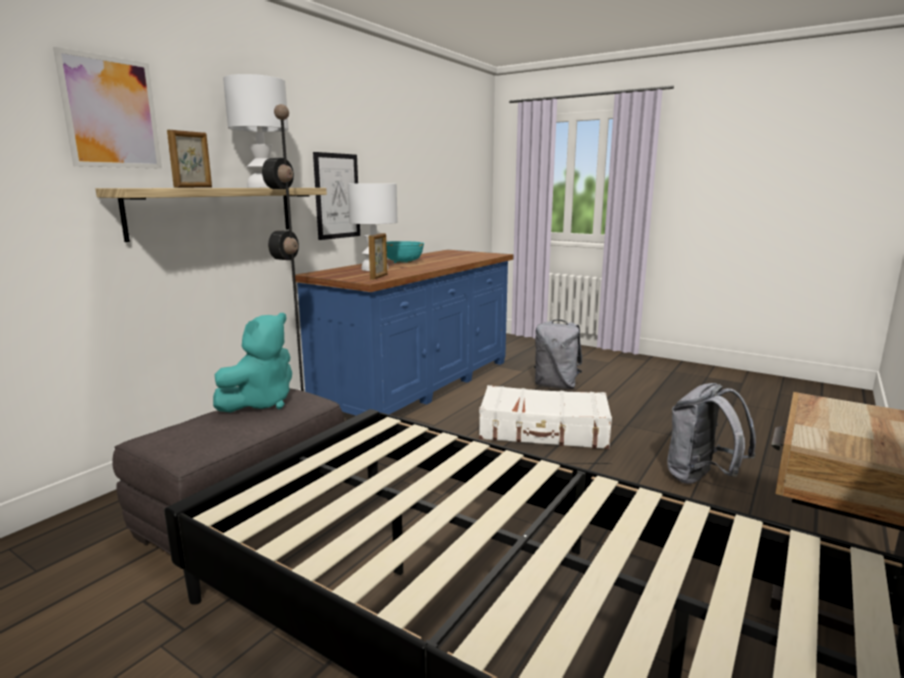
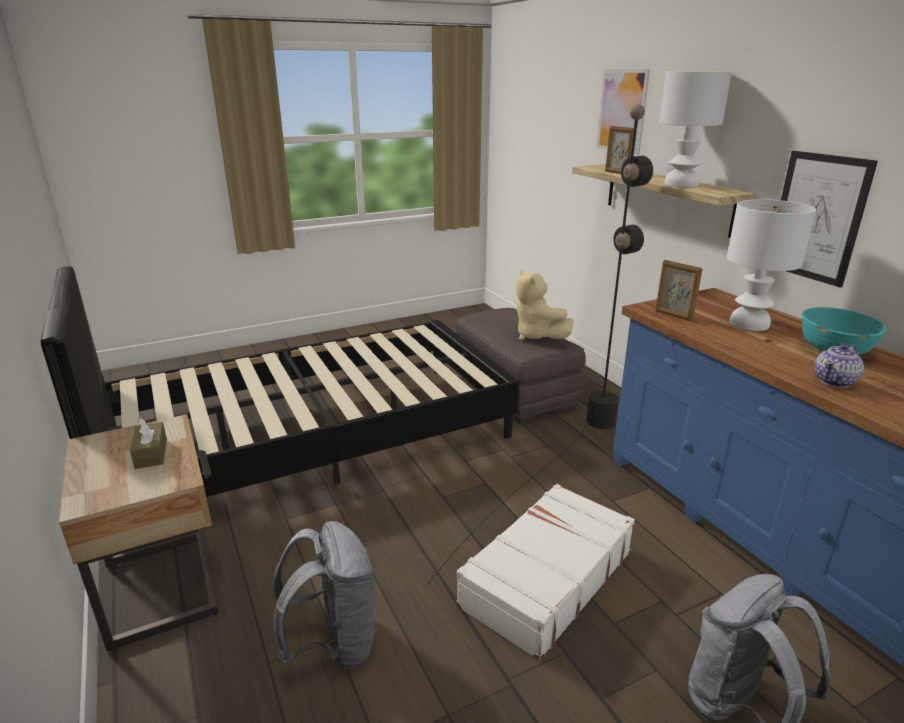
camera: 120 degrees right, 10 degrees up
turquoise plush toy [213,313,292,412] -> beige plush toy [516,270,574,341]
none -> brown tissue box [130,418,167,469]
none -> teapot [814,344,864,388]

